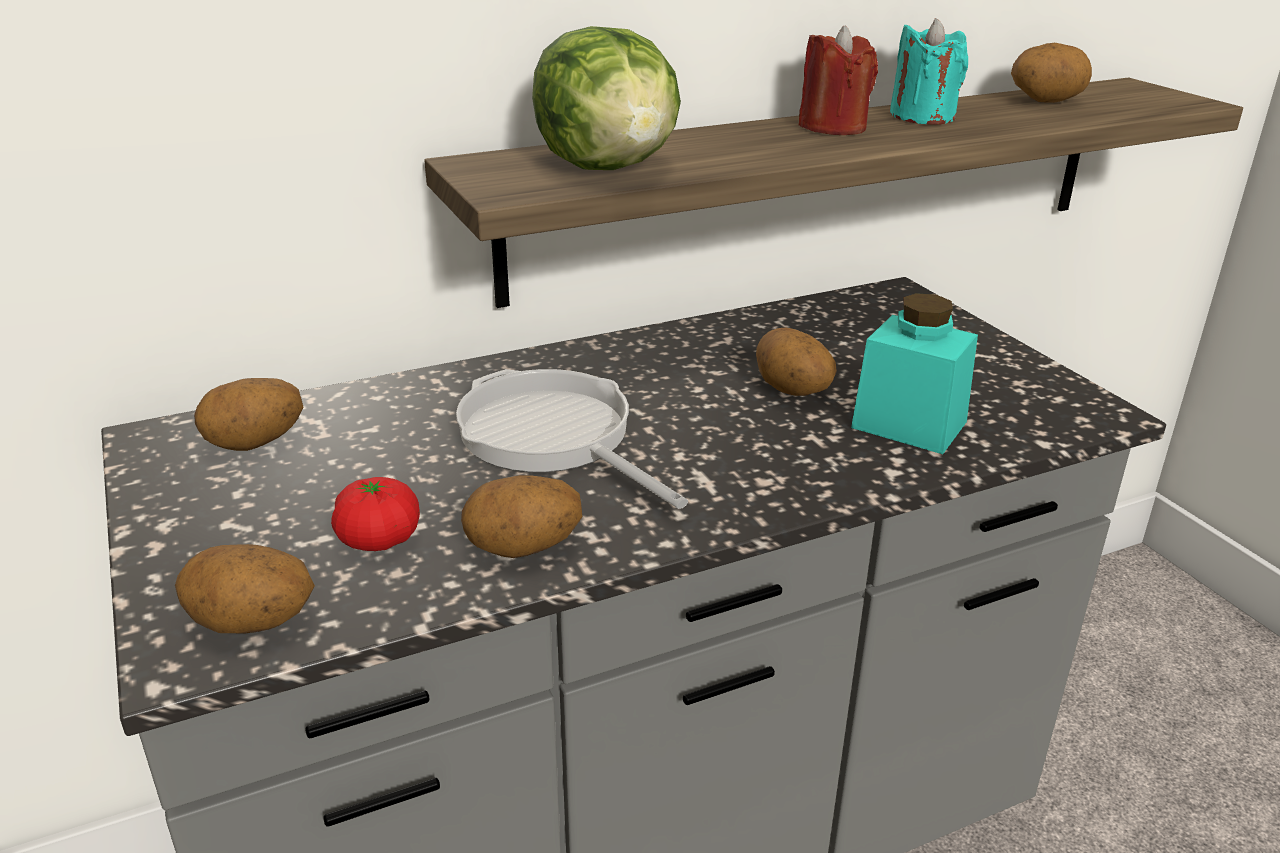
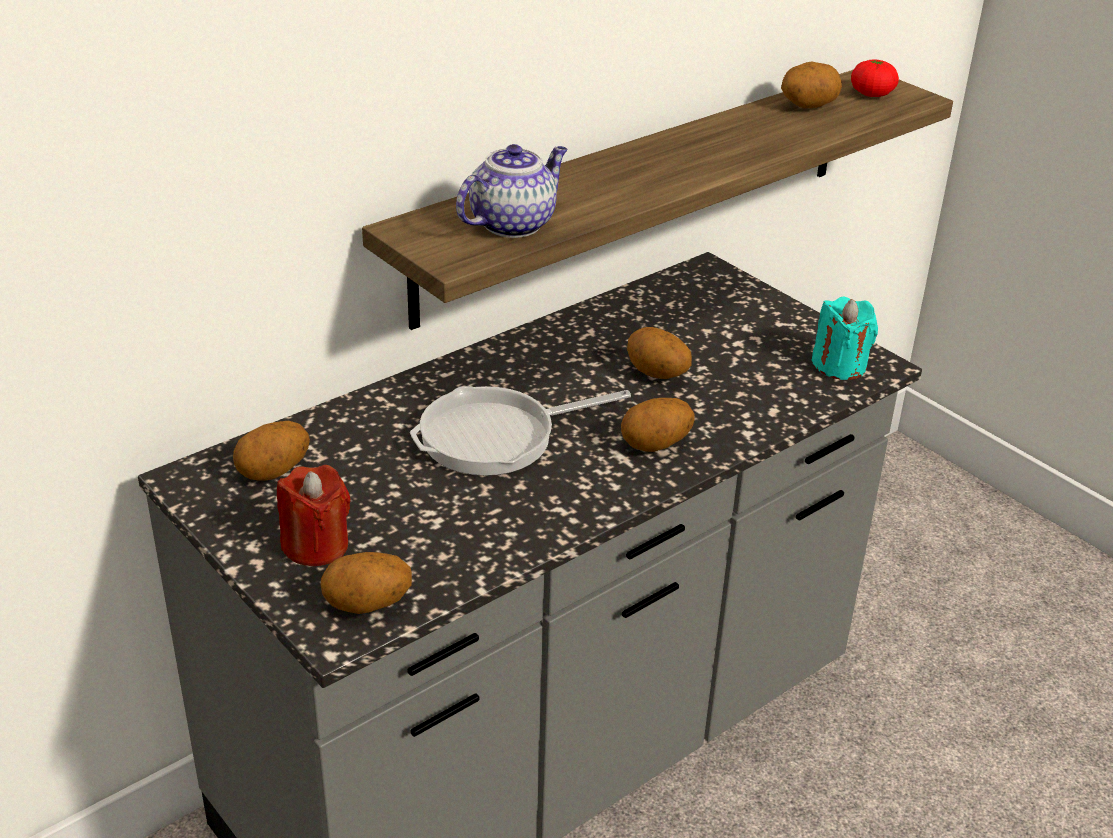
camera: 15 degrees left, 5 degrees up
tomato [331,477,420,551] -> tomato moved to [851,60,899,97]
frying pan [456,369,688,509] -> frying pan turned 60 degrees counterclockwise [410,386,631,476]
potato [461,475,582,558] -> potato moved to [621,398,695,452]
lettuce [532,26,681,170] -> teapot [456,144,568,238]
red candle [799,26,878,135] -> red candle moved to [277,465,351,566]
turquoise jar [851,293,978,454] -> none
turquoise candle [890,18,968,125] -> turquoise candle moved to [812,297,878,380]

